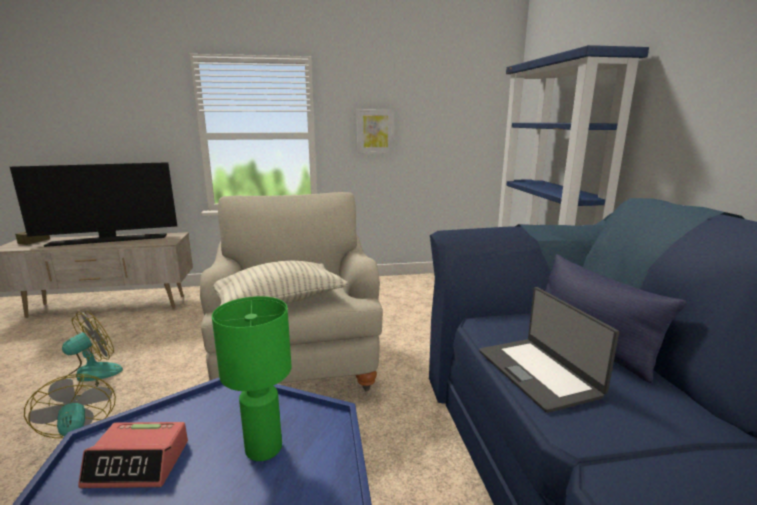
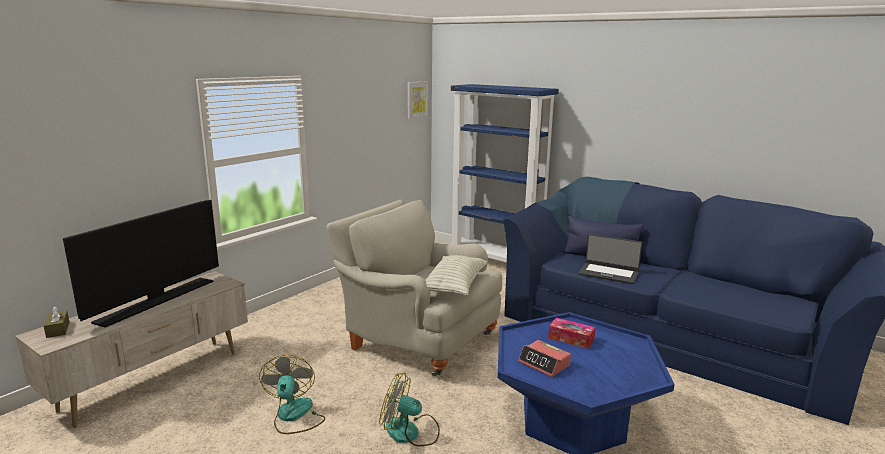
camera: 45 degrees left, 0 degrees up
alarm clock [78,422,188,488] -> alarm clock turned 90 degrees clockwise [518,340,571,377]
green table lamp [212,296,291,461] -> tissue box [548,318,596,349]
picture [357,109,394,154] -> picture moved to [407,81,428,119]

